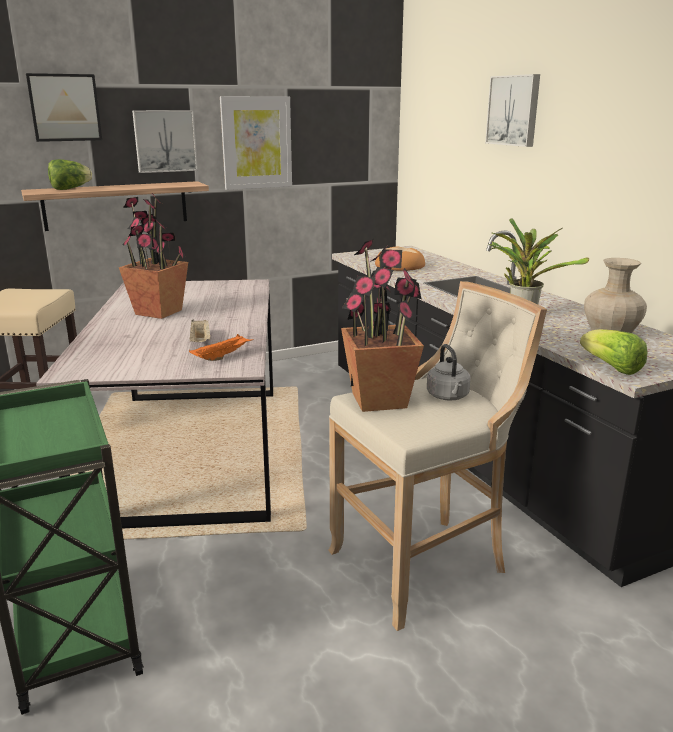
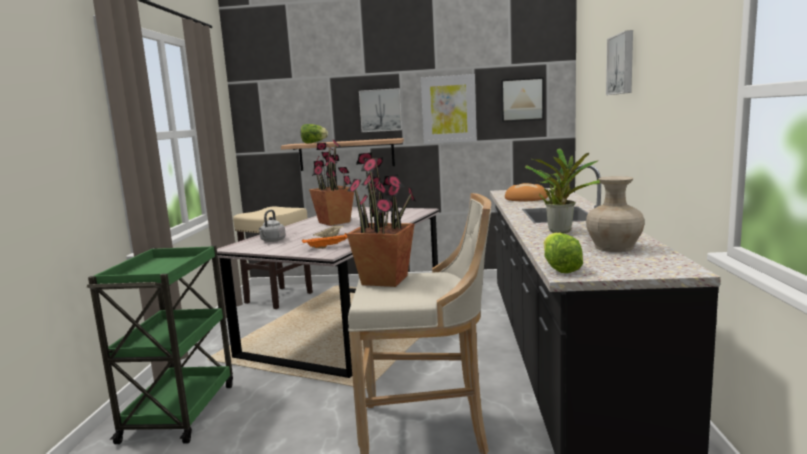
camera: 30 degrees right, 10 degrees down
picture [26,73,102,142] -> picture moved to [501,77,544,122]
grey kettle [427,344,471,401] -> grey kettle moved to [259,210,286,242]

